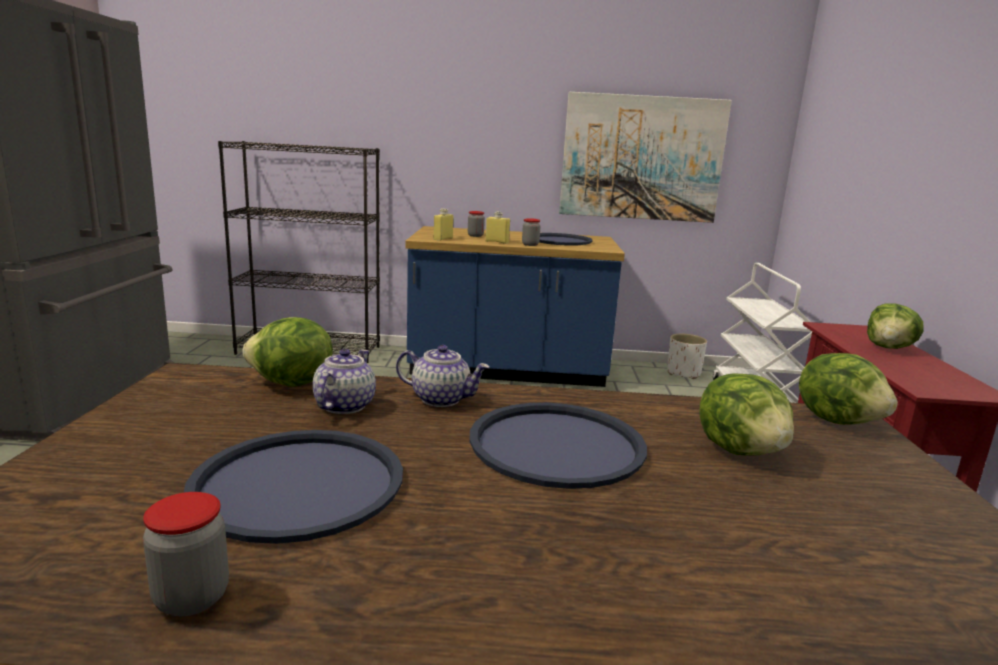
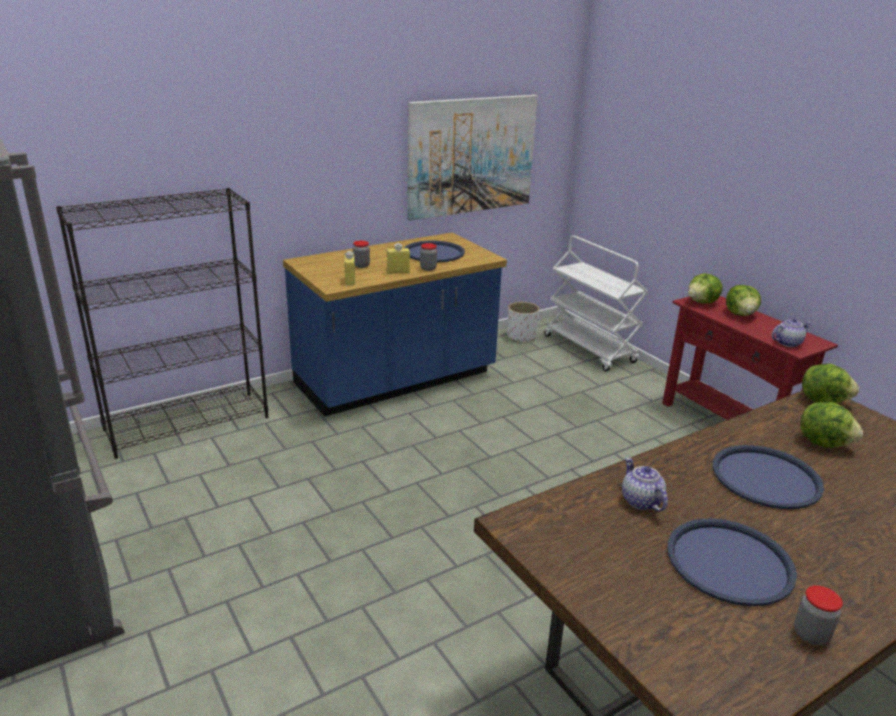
camera: 35 degrees left, 10 degrees up
lettuce [243,317,333,387] -> lettuce moved to [688,273,723,304]
teapot [396,345,490,407] -> teapot moved to [772,318,812,347]

